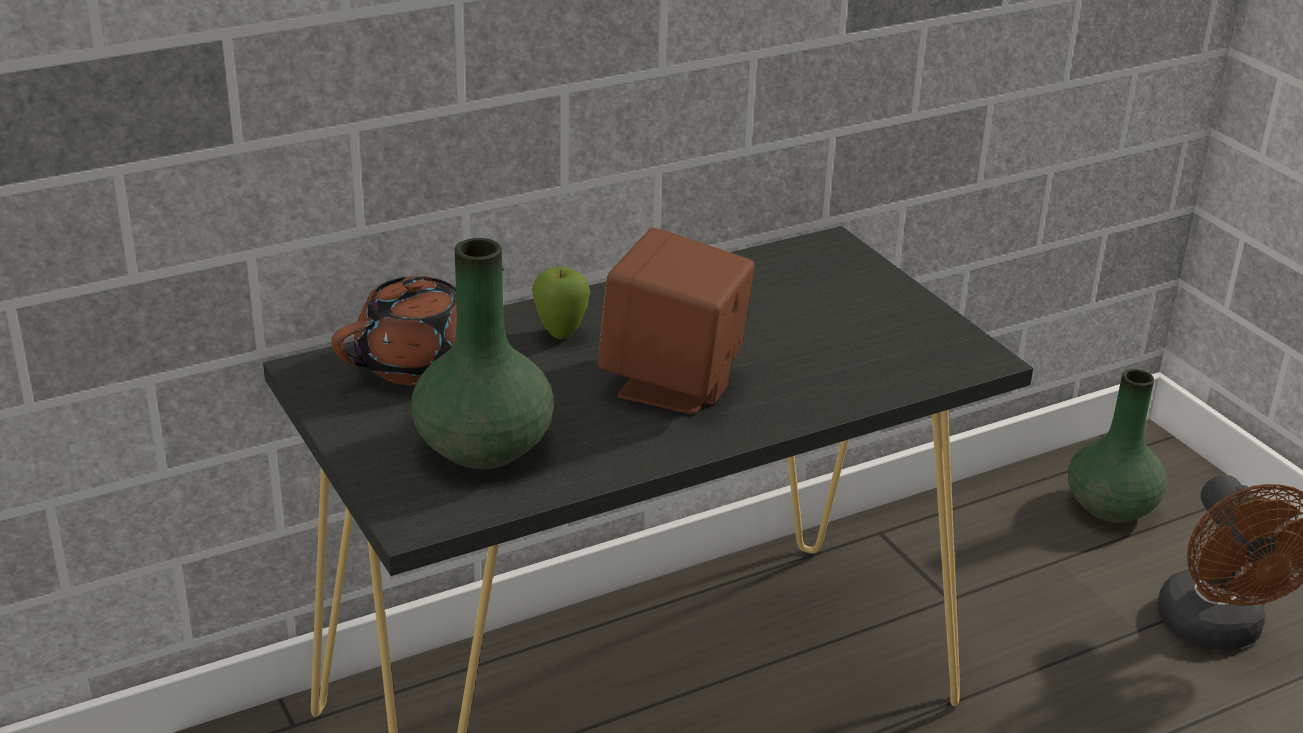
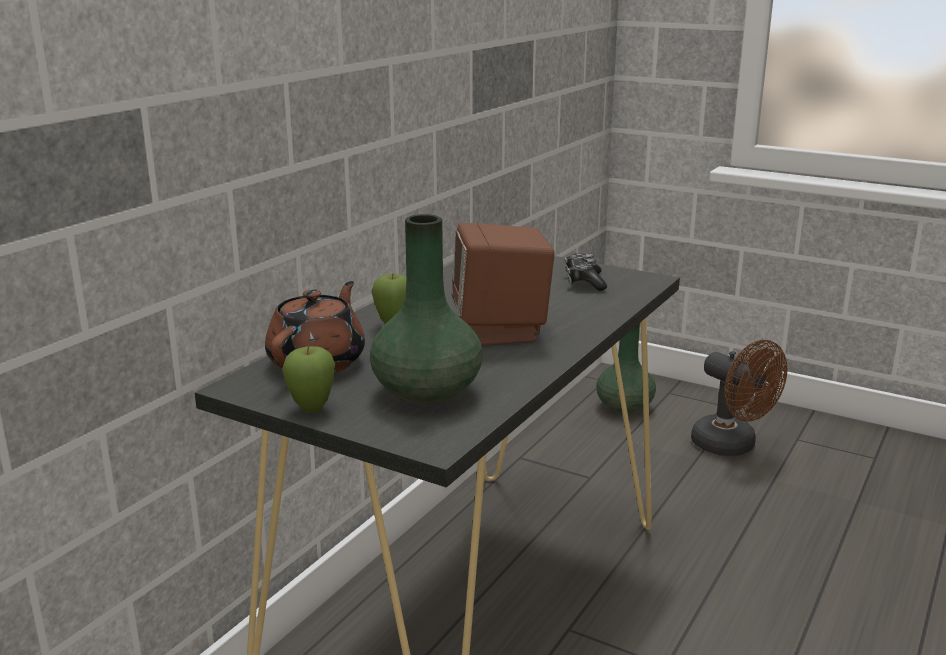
camera: 30 degrees left, 10 degrees down
none -> apple [282,346,335,413]
none -> game controller [565,253,607,291]

